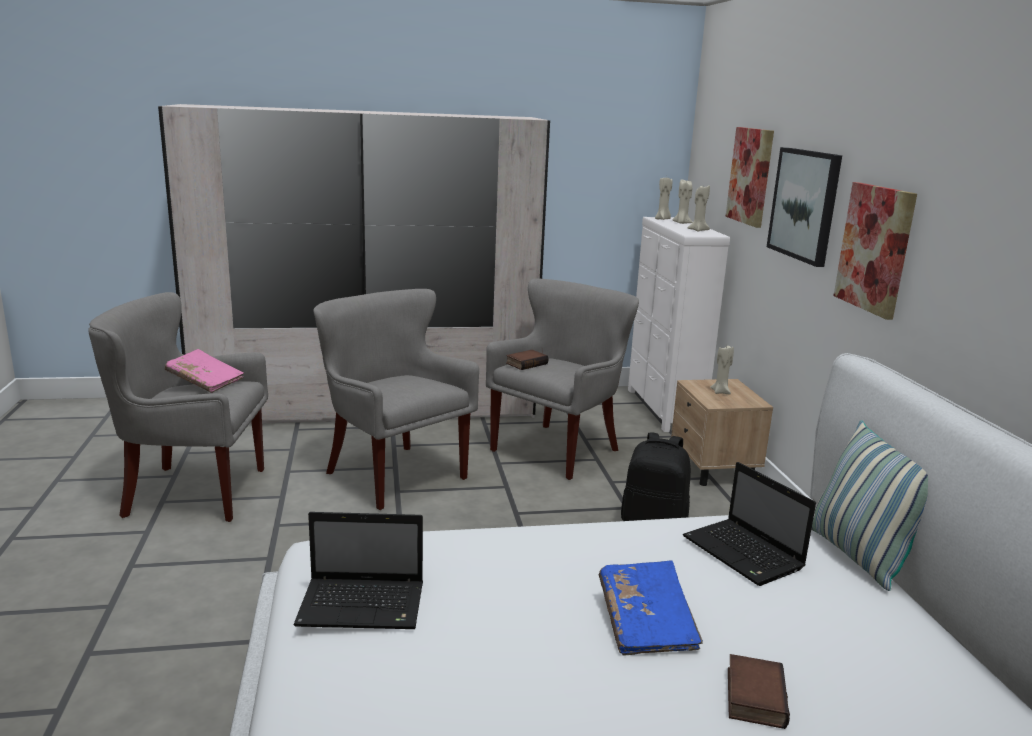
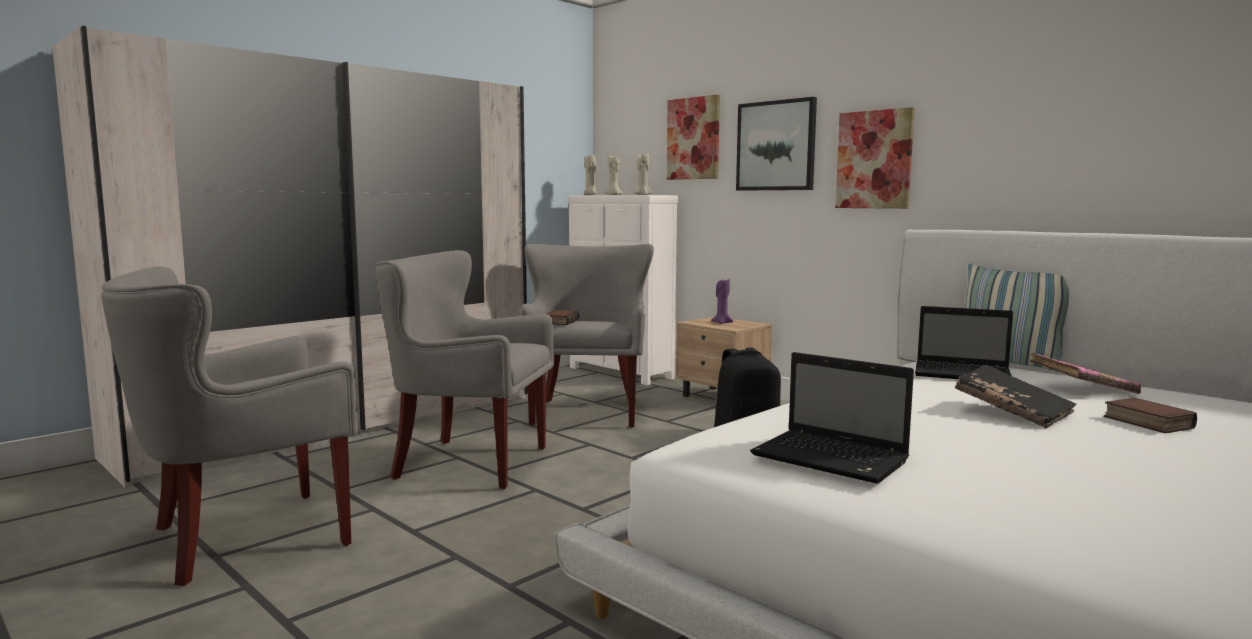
camera: 35 degrees left, 10 degrees down
pink book [165,349,244,393] -> pink book moved to [1030,353,1141,394]
laptop [294,512,423,629] -> laptop turned 75 degrees clockwise [750,352,914,484]
blue book [599,560,703,656] -> black book [955,365,1076,428]
beige candle [710,345,734,394] -> purple candle [711,279,733,324]

